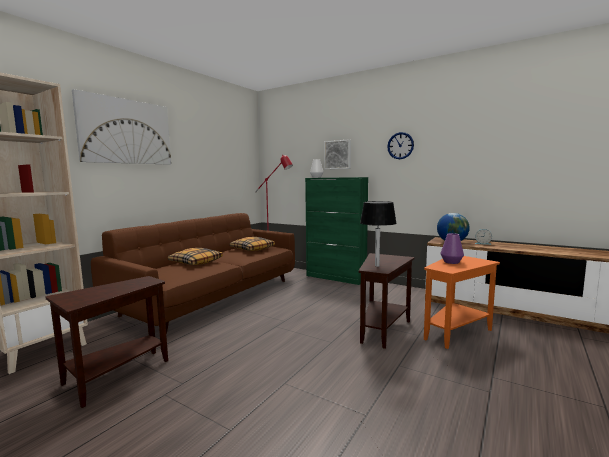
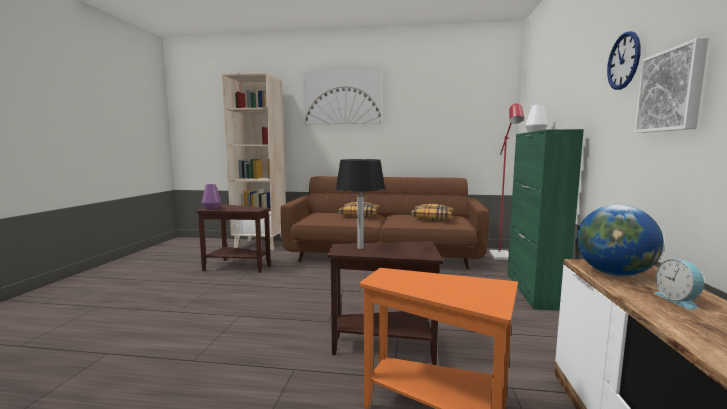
camera: 65 degrees right, 0 degrees up
picture [324,139,351,169] -> picture moved to [634,38,708,133]
purple vase [440,233,464,264] -> purple vase moved to [202,184,222,210]

